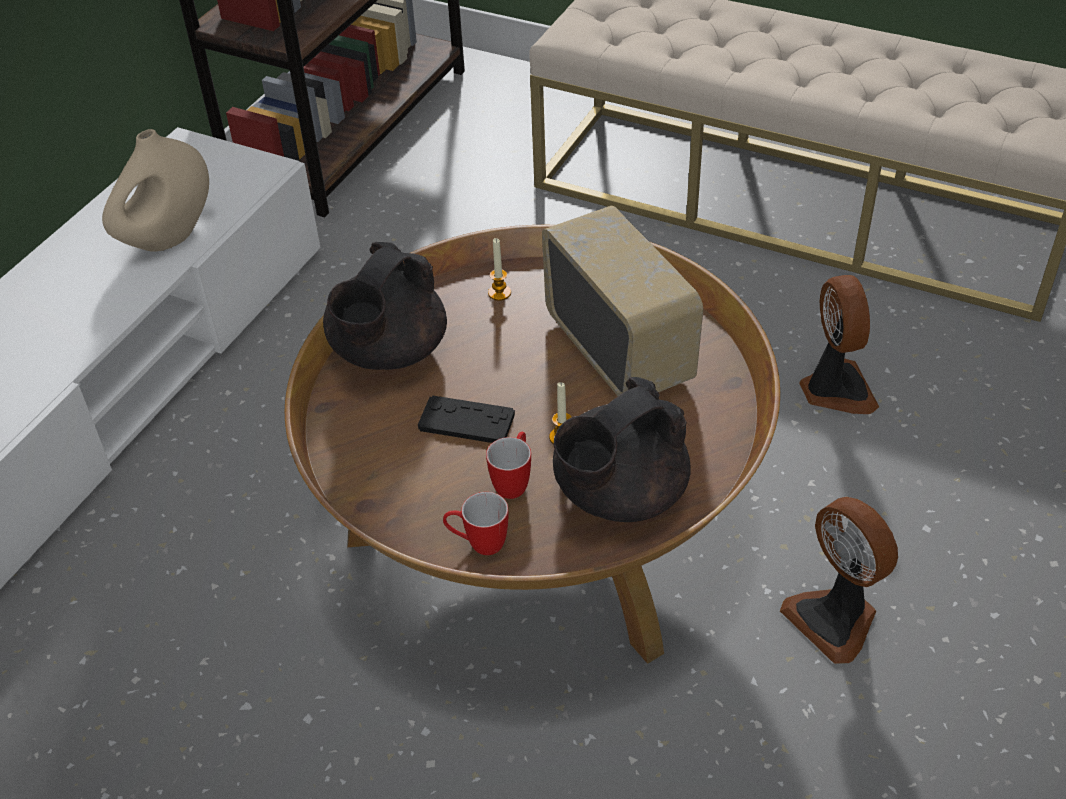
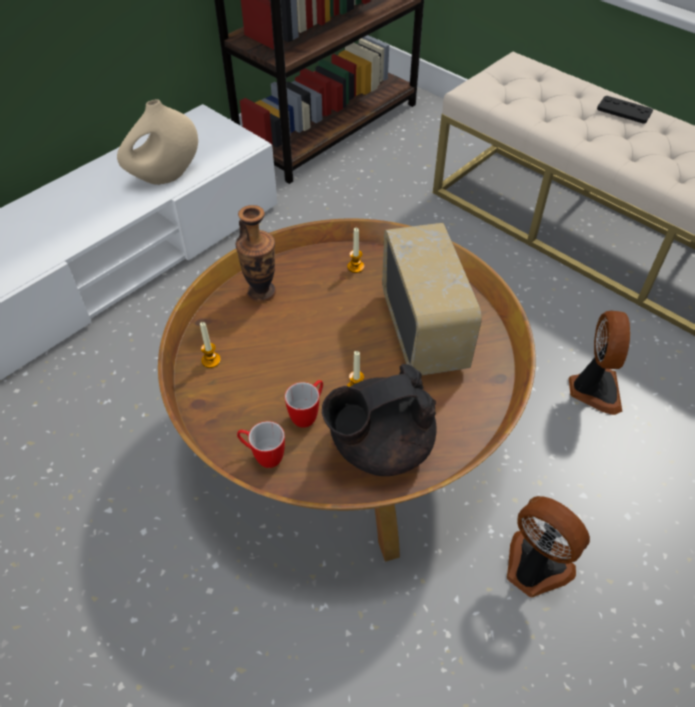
camera: 15 degrees right, 5 degrees up
black teapot [323,242,447,370] -> vase [236,205,276,302]
black game controller [418,395,515,443] -> black game controller moved to [597,95,653,124]
fan [780,497,898,664] -> fan turned 150 degrees clockwise [507,496,590,598]
none -> candle [200,322,221,368]

